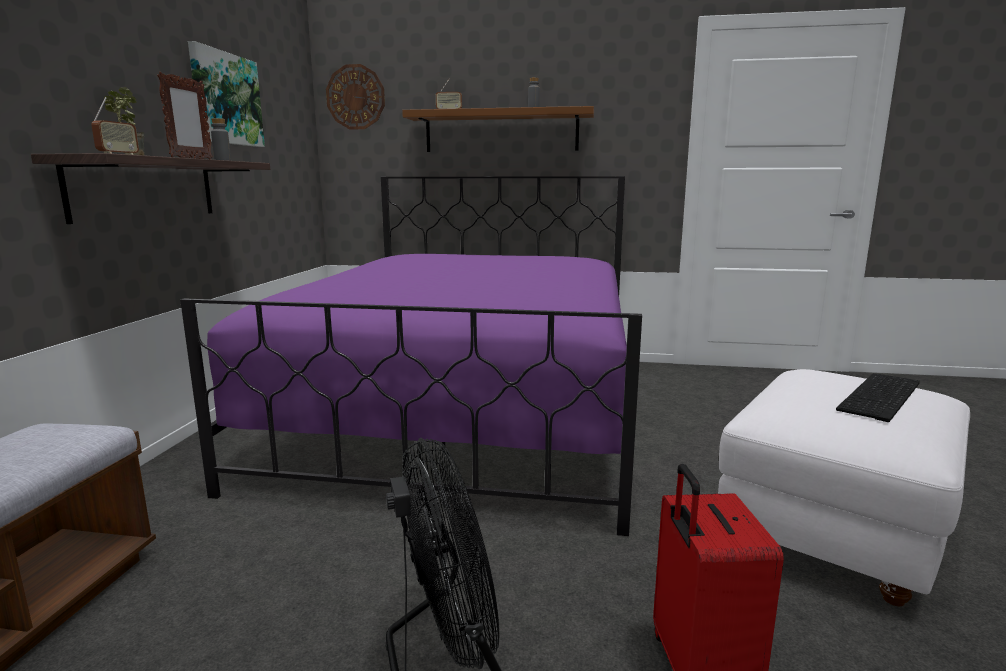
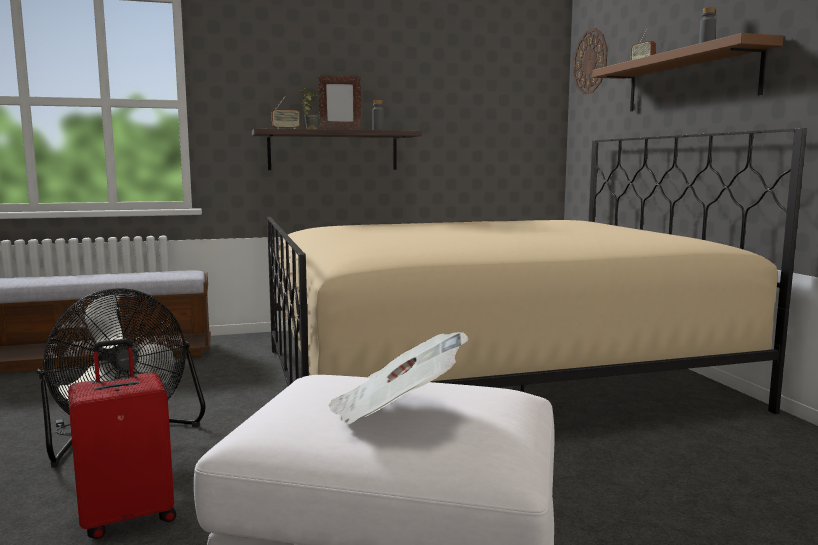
camera: 65 degrees right, 5 degrees down
purple bed [180,176,642,536] -> beige bed [267,128,807,414]
picture [188,41,265,147] -> none
keyboard [836,373,920,422] -> newspaper [328,332,468,424]

